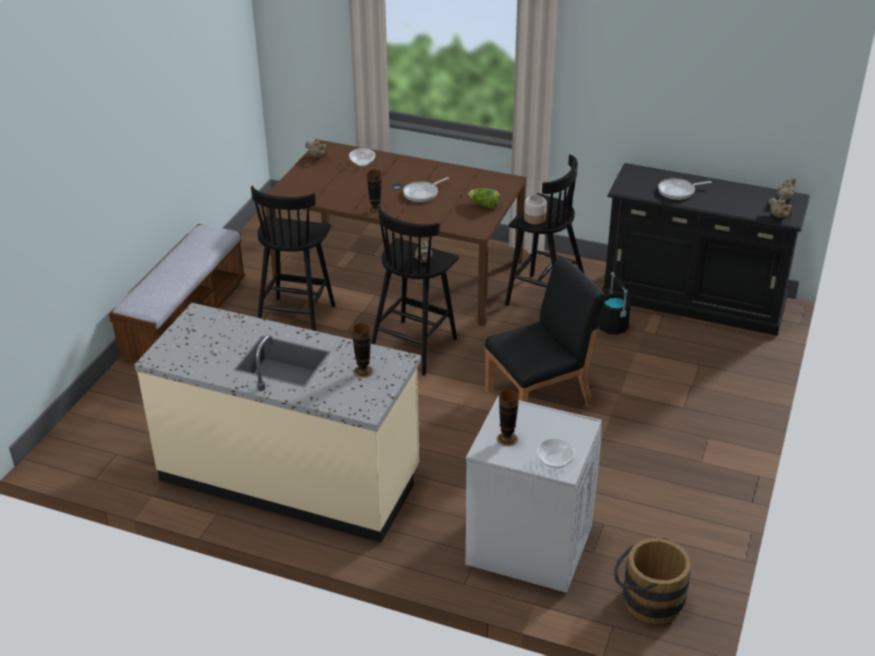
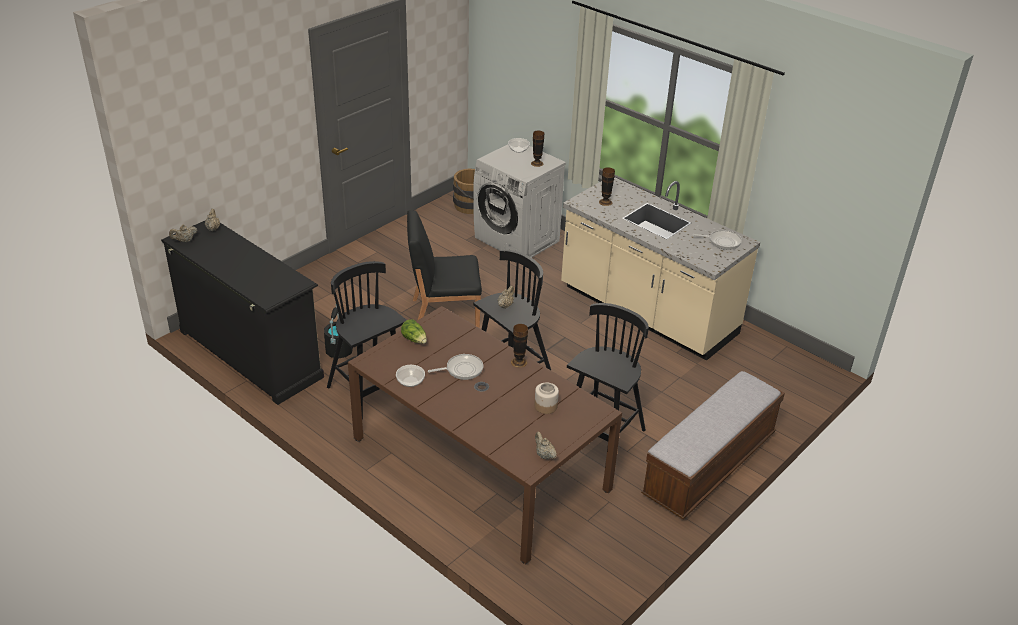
camera: 160 degrees left, 0 degrees up
bowl [349,148,375,166] -> bowl moved to [396,365,425,387]
jar [524,195,547,224] -> jar moved to [534,383,559,414]
frying pan [658,178,712,200] -> frying pan moved to [692,230,742,250]

